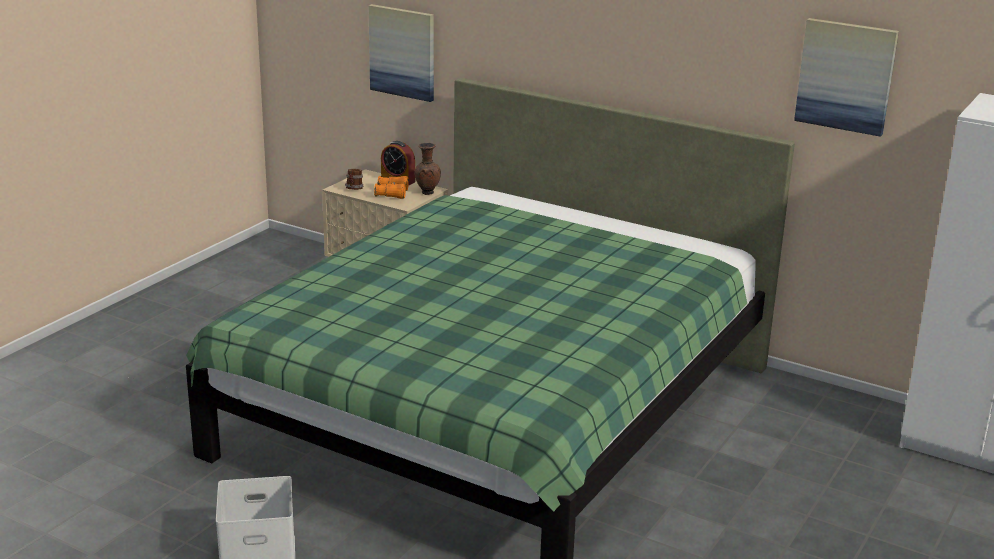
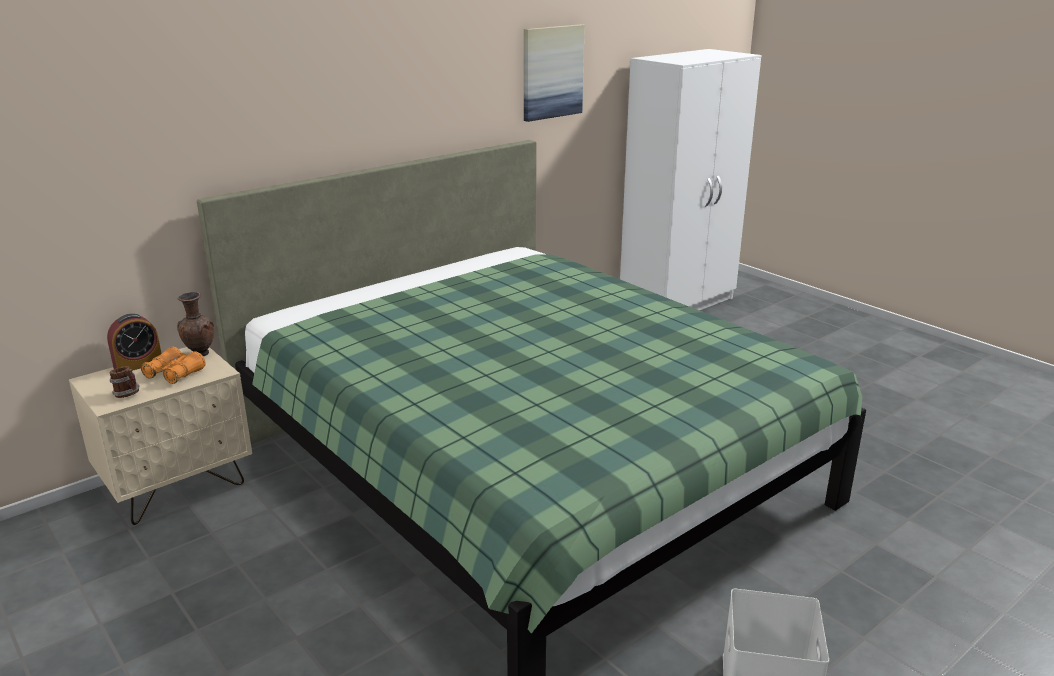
camera: 70 degrees left, 0 degrees up
picture [368,4,434,102] -> none

